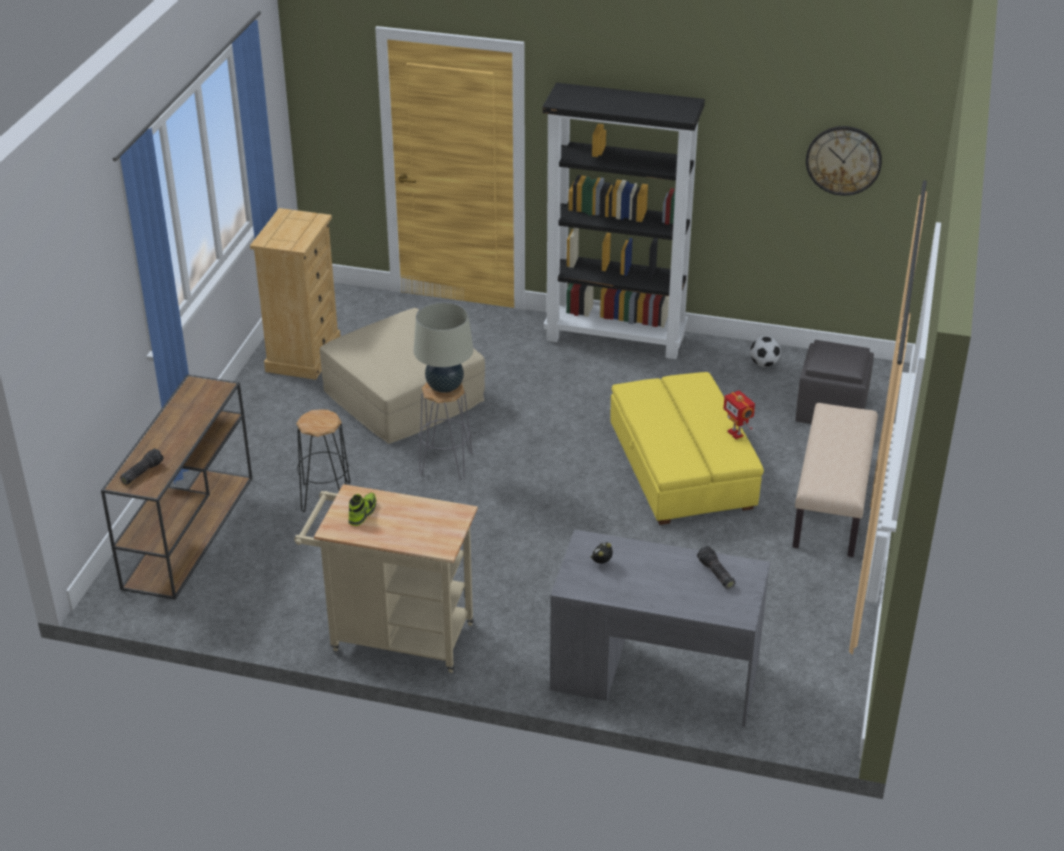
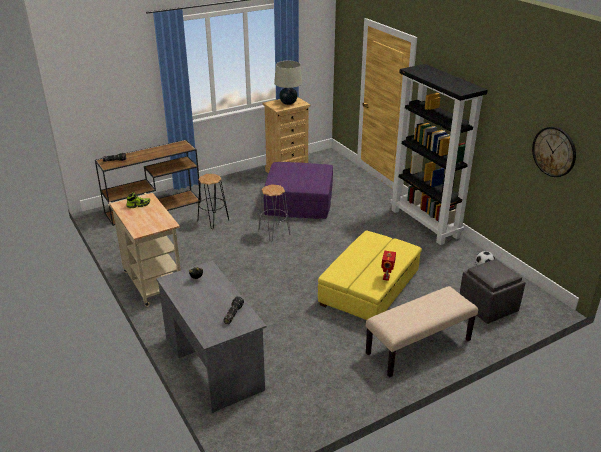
camera: 45 degrees right, 5 degrees down
beige ottoman [320,308,485,444] -> purple ottoman [264,162,333,219]
beige table lamp [414,302,473,393] -> beige table lamp moved to [274,61,302,105]

